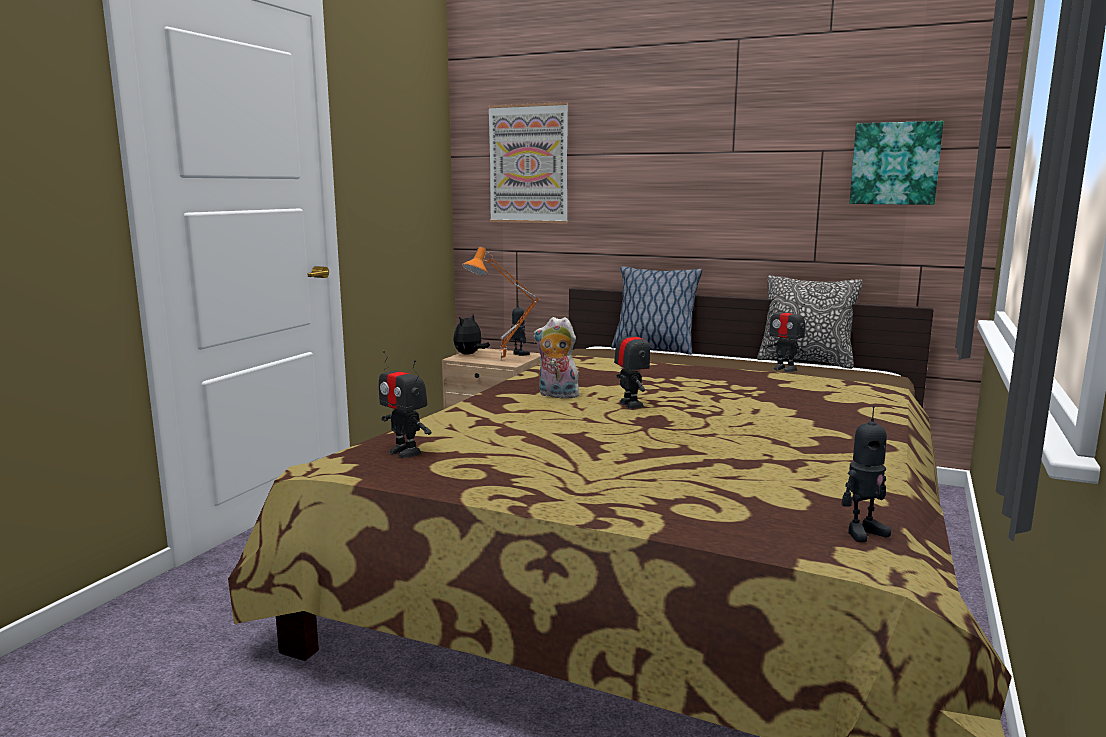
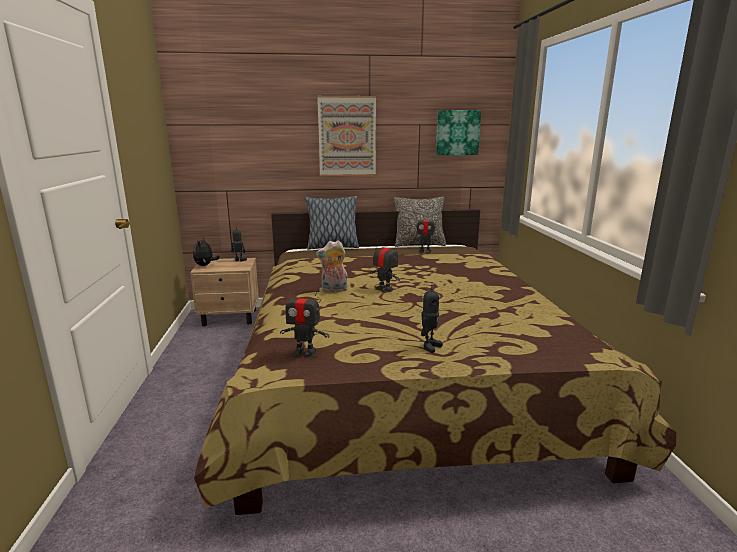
camera: 30 degrees left, 5 degrees up
orange table lamp [462,247,540,361] -> none
picture [488,102,568,224] -> picture moved to [317,96,376,176]
toy robot [841,406,891,543] -> toy robot moved to [421,282,443,353]

